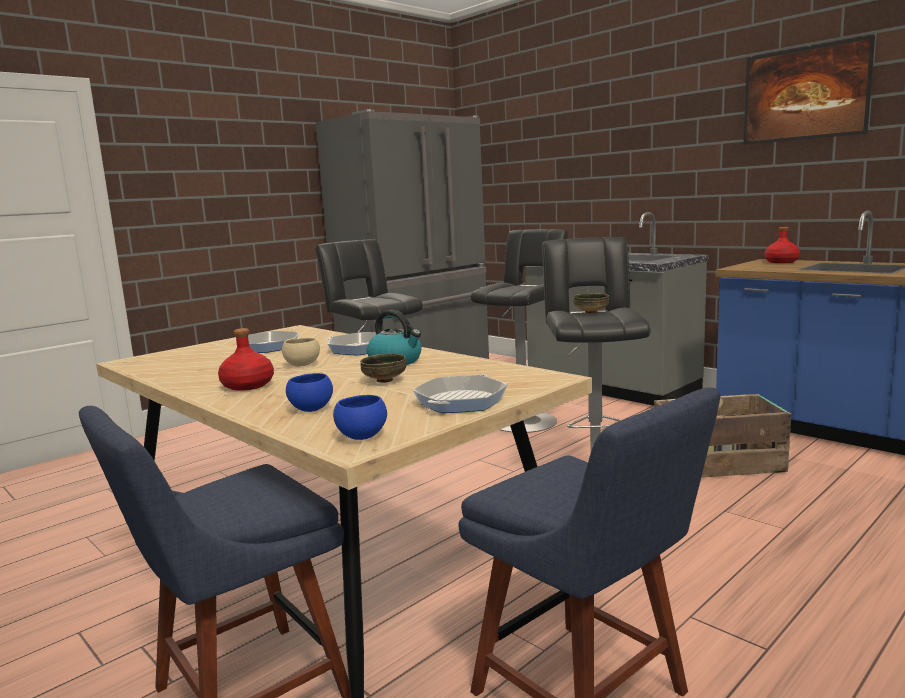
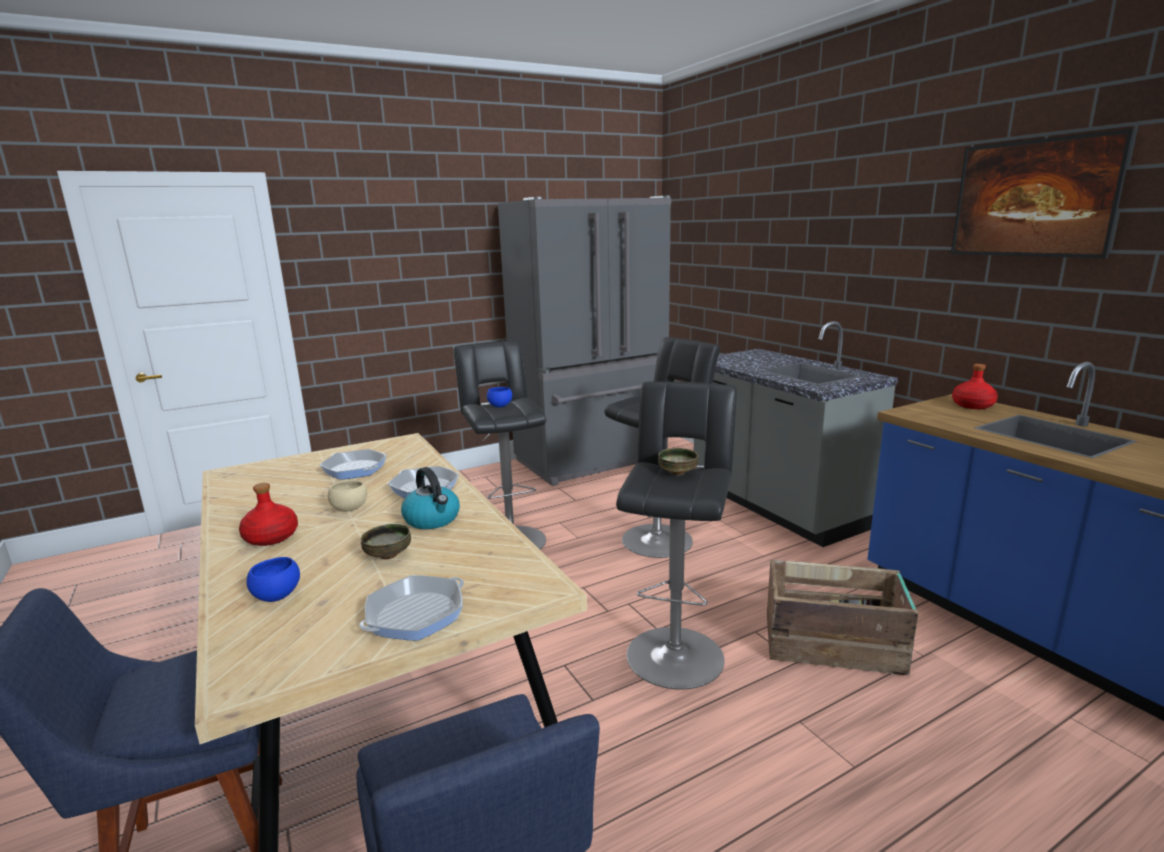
camera: 15 degrees right, 5 degrees up
blue bowl [333,395,387,440] -> blue bowl moved to [487,387,512,407]

